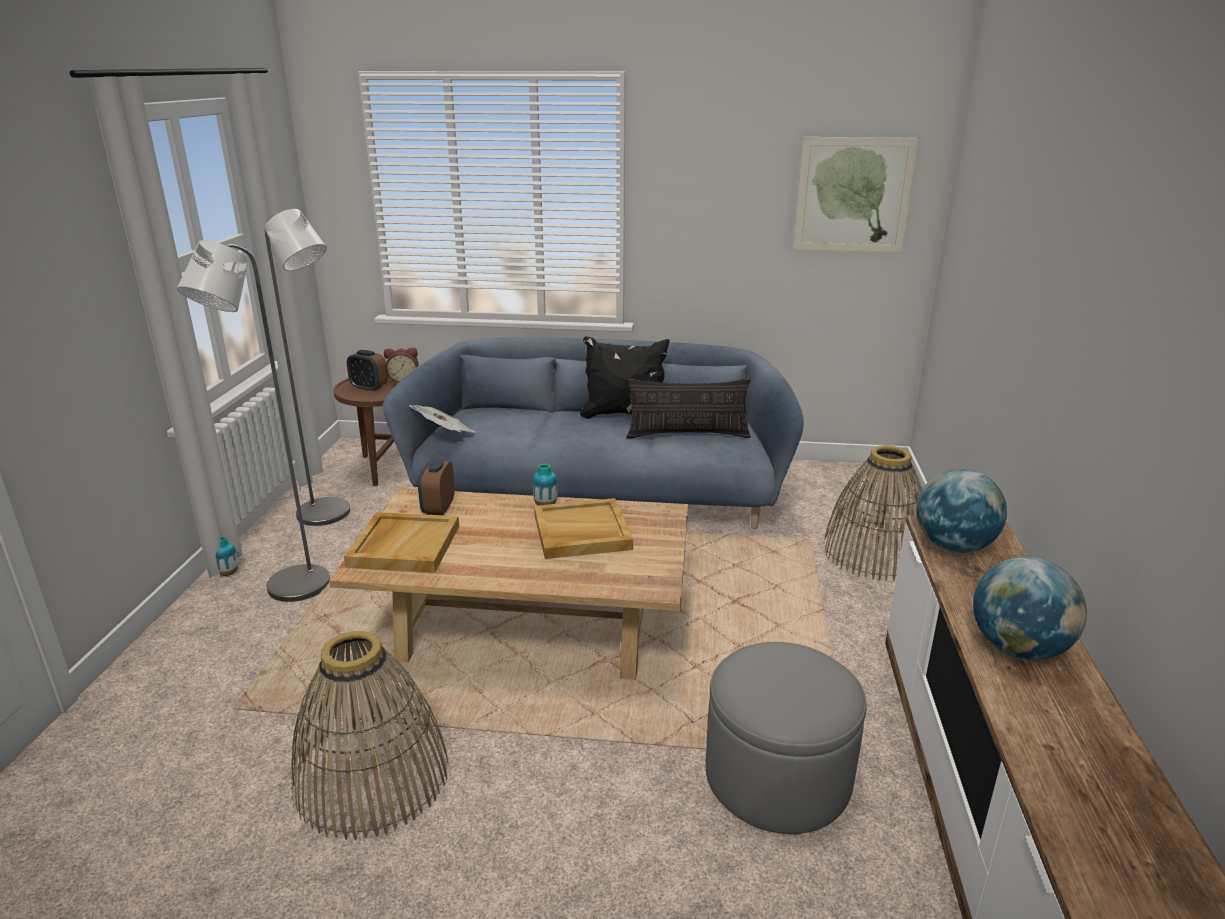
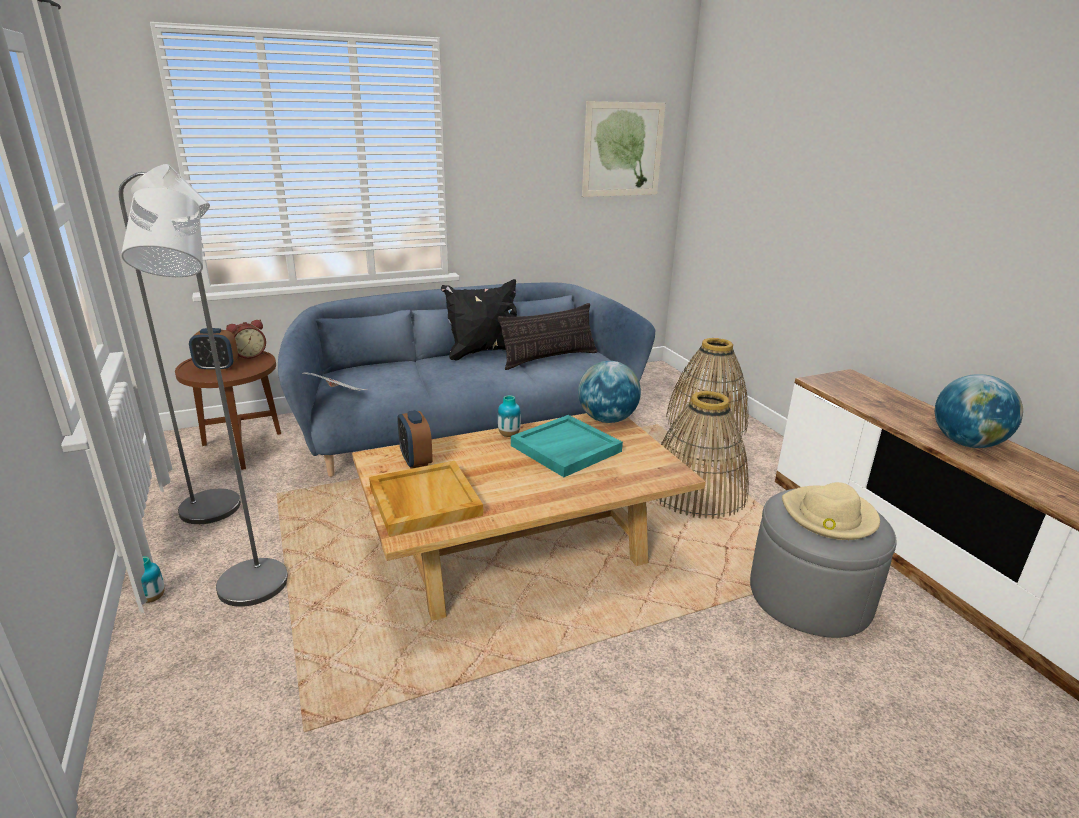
camera: 30 degrees left, 0 degrees up
basket [291,631,448,840] -> basket moved to [656,391,749,519]
beige tray [534,498,633,559] -> turquoise tray [511,415,623,477]
globe [916,469,1007,553] -> globe moved to [578,361,641,423]
none -> beige hat [782,482,880,540]

